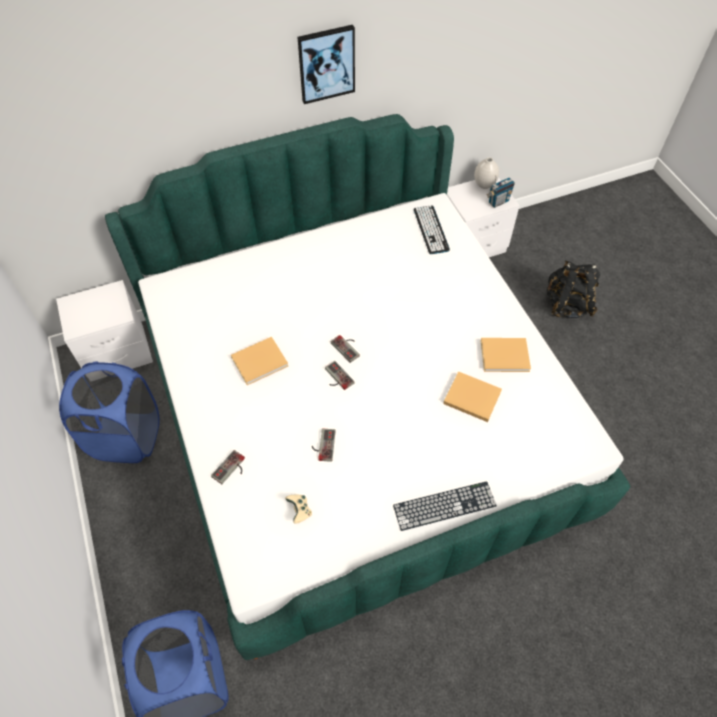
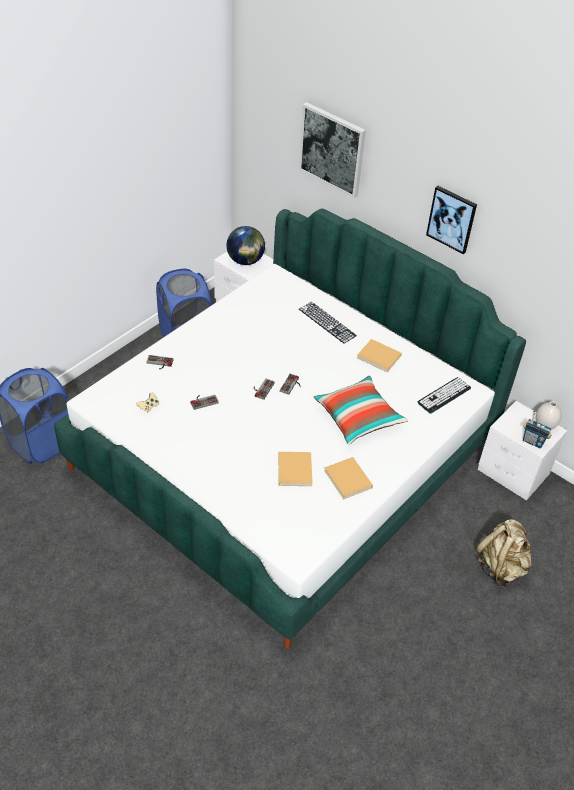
camera: 60 degrees right, 10 degrees down
beige book [231,337,288,385] -> beige book moved to [357,339,402,373]
keyboard [393,481,497,531] -> keyboard moved to [299,302,357,344]
black backpack [547,261,600,318] -> beige backpack [476,519,532,587]
none -> globe [226,226,265,265]
none -> picture [299,102,366,198]
none -> pillow [314,376,408,445]

